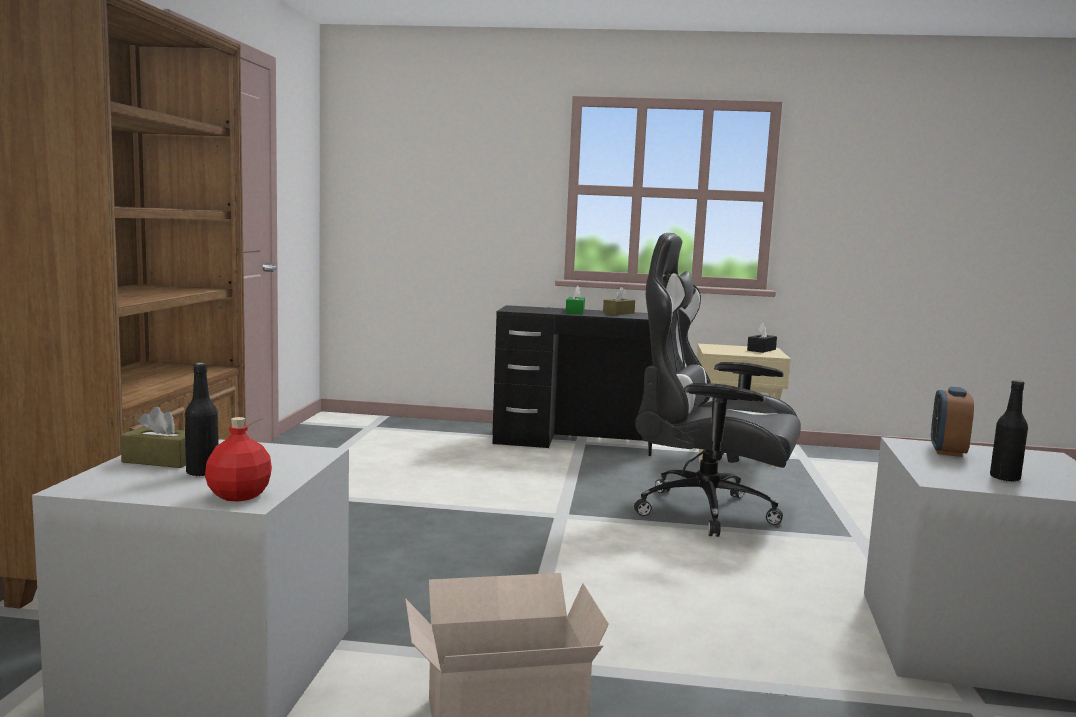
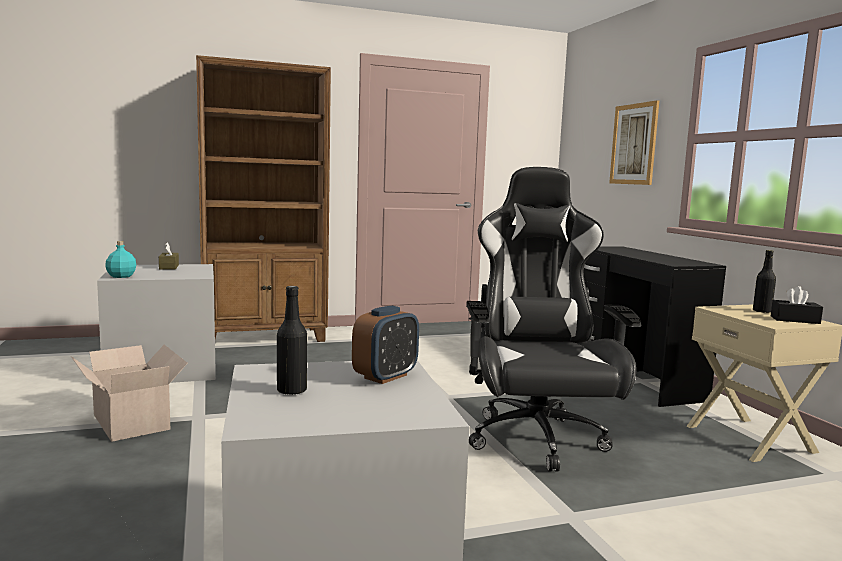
camera: 65 degrees right, 0 degrees up
black bottle [185,363,219,476] -> black bottle moved to [753,250,776,313]
red bottle [205,417,272,502] -> turquoise bottle [105,241,136,278]
green tissue box [566,286,585,314] -> none
brown tissue box [603,287,635,315] -> none
alarm clock [931,387,974,457] -> alarm clock turned 135 degrees clockwise [352,306,419,384]
none -> picture [609,100,659,185]

